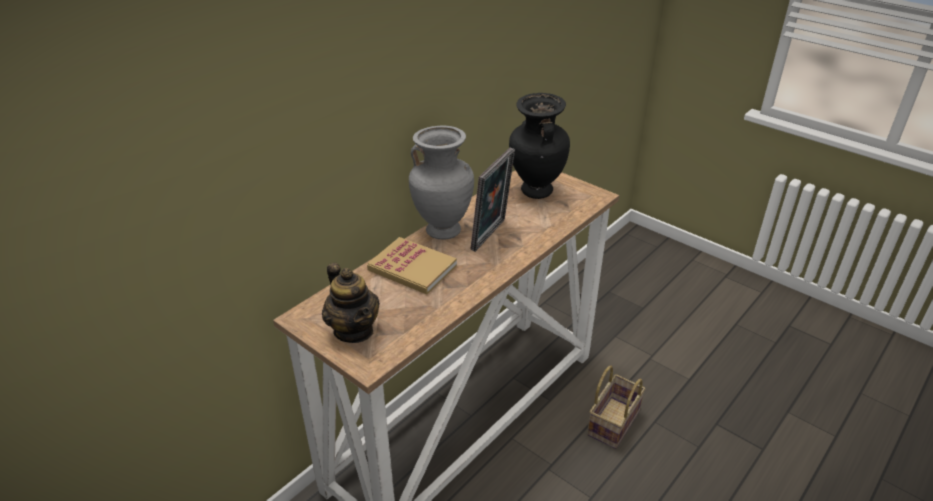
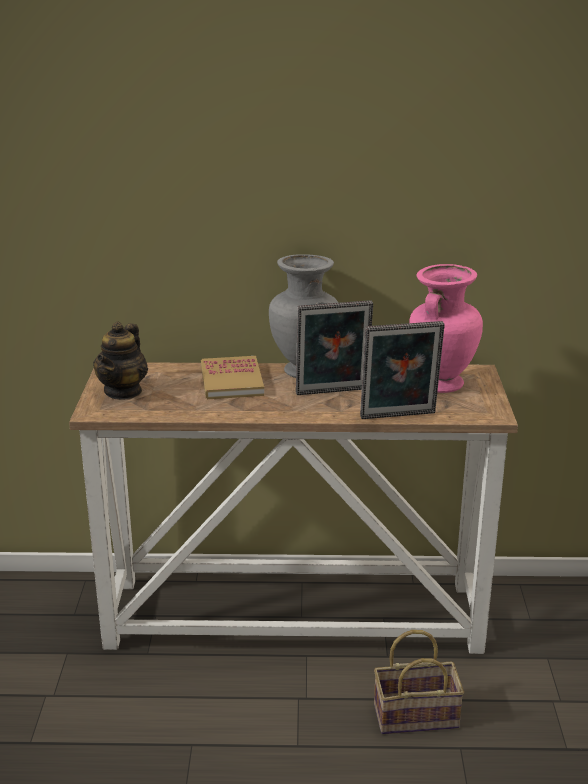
camera: 50 degrees right, 10 degrees down
black vase [509,93,570,199] -> pink vase [409,264,483,393]
none -> picture frame [360,321,445,419]

